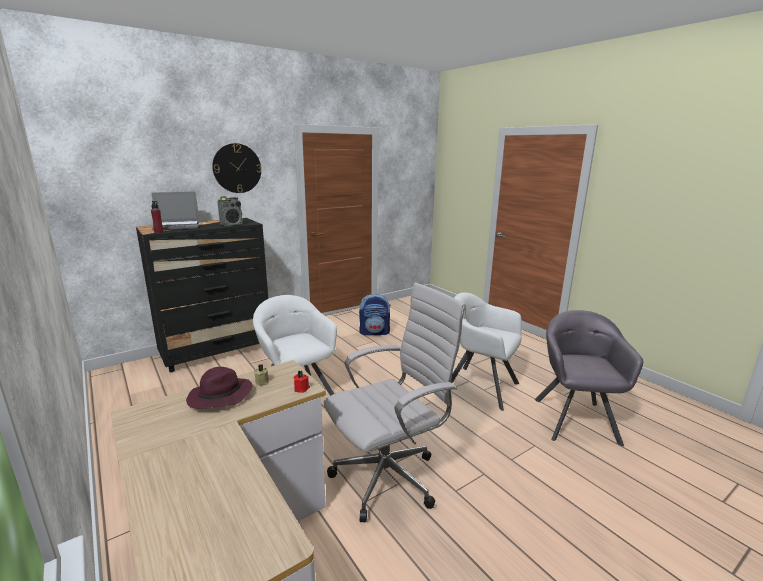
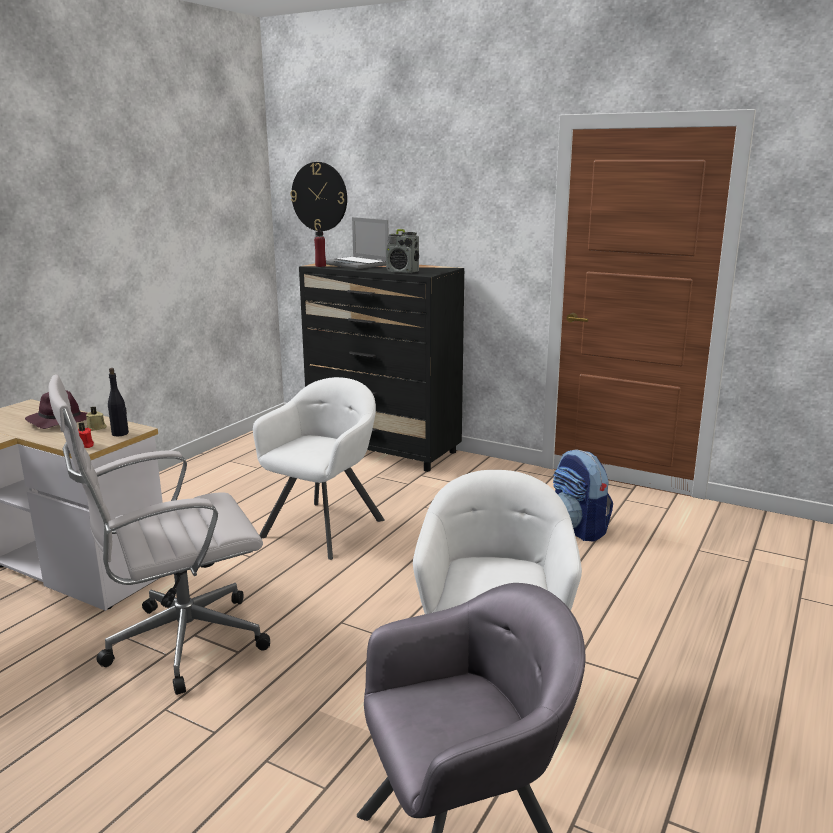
camera: 65 degrees right, 0 degrees up
wall clock [212,143,262,193] -> wall clock moved to [290,162,347,231]
white office chair [323,282,466,522] -> white office chair turned 120 degrees clockwise [48,374,270,695]
none -> black bottle [108,368,129,436]

